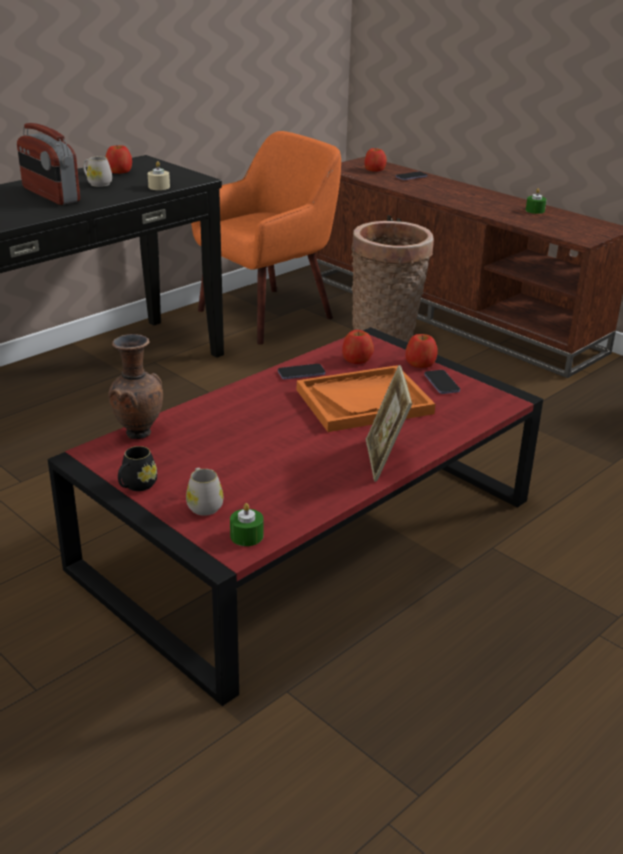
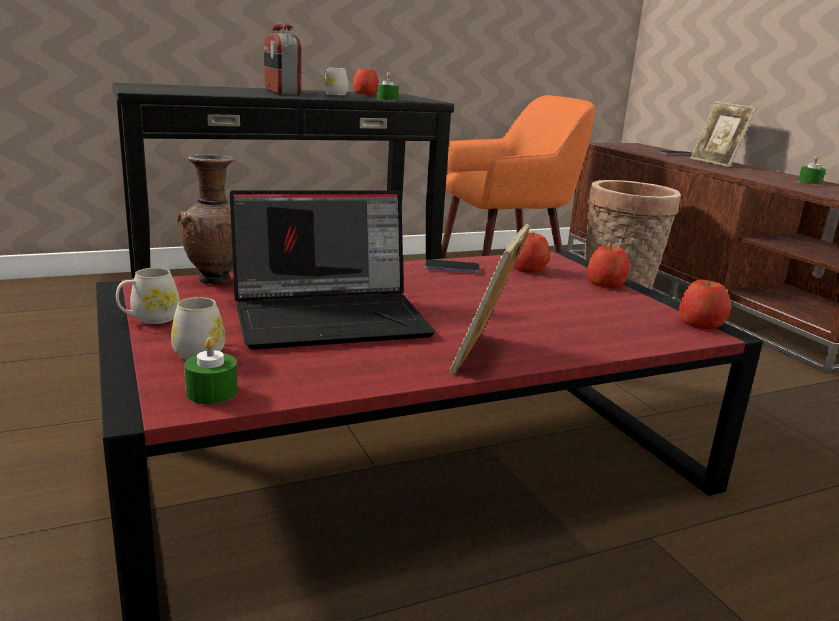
camera: 20 degrees right, 10 degrees down
black mug [118,446,157,491] -> white mug [116,268,180,324]
beige candle [148,161,170,190] -> green candle [377,72,399,100]
orange tray [297,365,435,432] -> none
apple [364,148,387,172] -> apple moved to [679,279,731,329]
phone [424,370,460,394] -> none
none -> laptop [230,190,435,349]
none -> picture frame [690,102,757,167]

